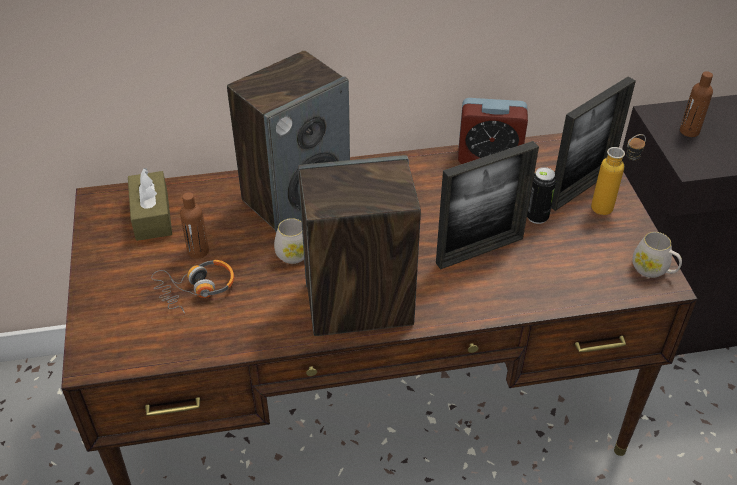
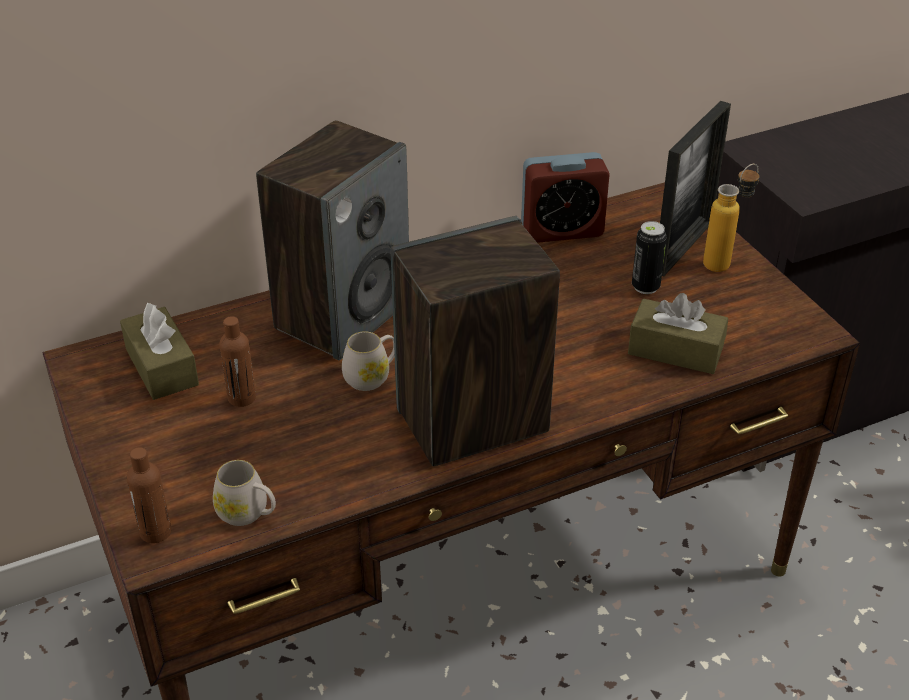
camera: 15 degrees left, 5 degrees down
headphones [151,260,234,313] -> none
picture frame [436,141,539,270] -> none
white mug [632,232,682,278] -> white mug moved to [213,460,276,526]
brown bottle [680,71,713,137] -> brown bottle moved to [127,447,171,543]
none -> brown tissue box [628,293,728,374]

